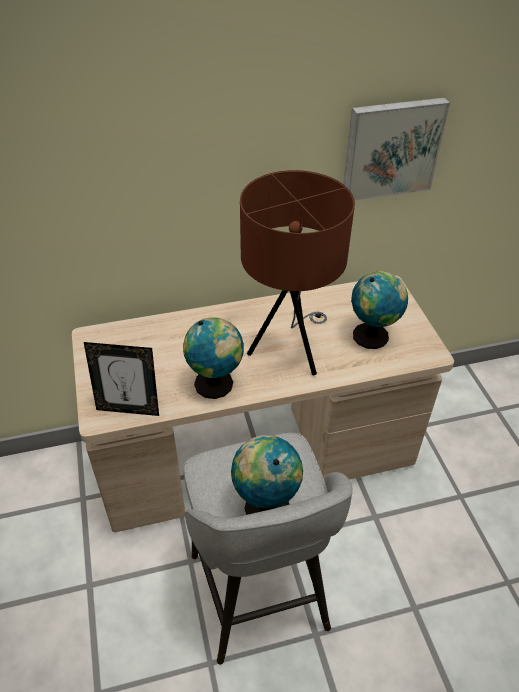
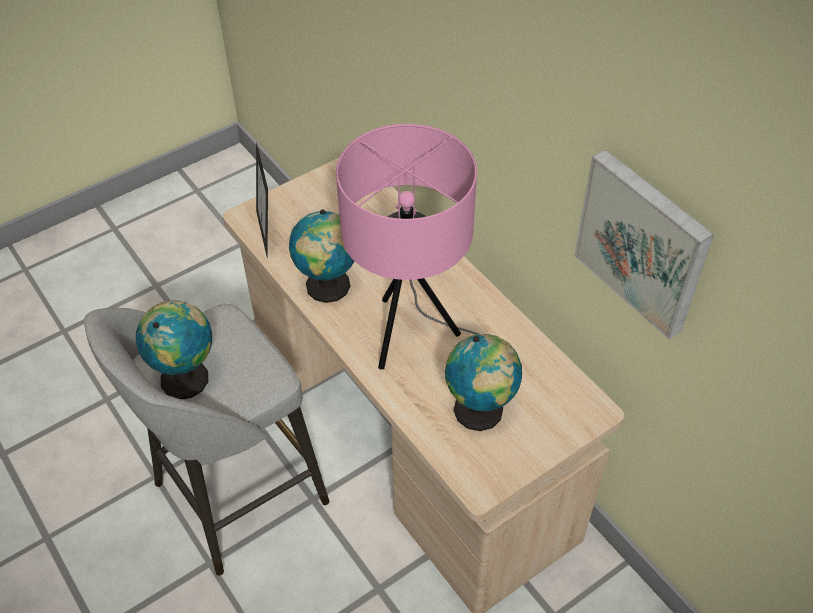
camera: 70 degrees right, 5 degrees up
brown table lamp [240,170,355,375] -> pink table lamp [336,124,479,369]

